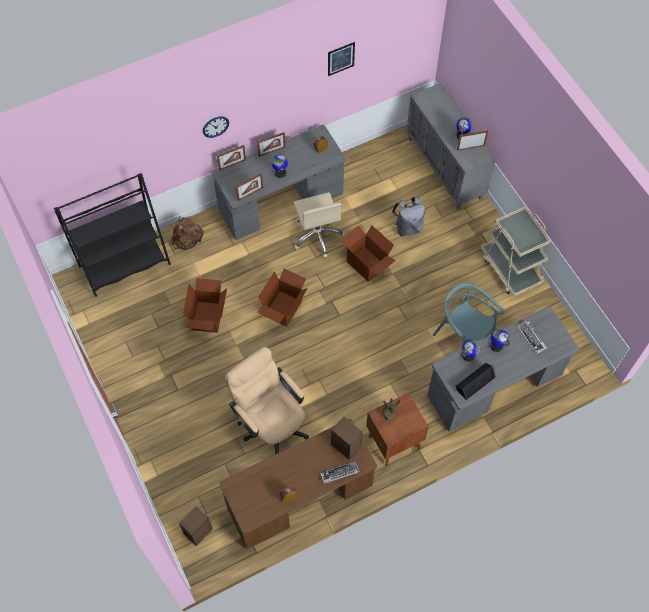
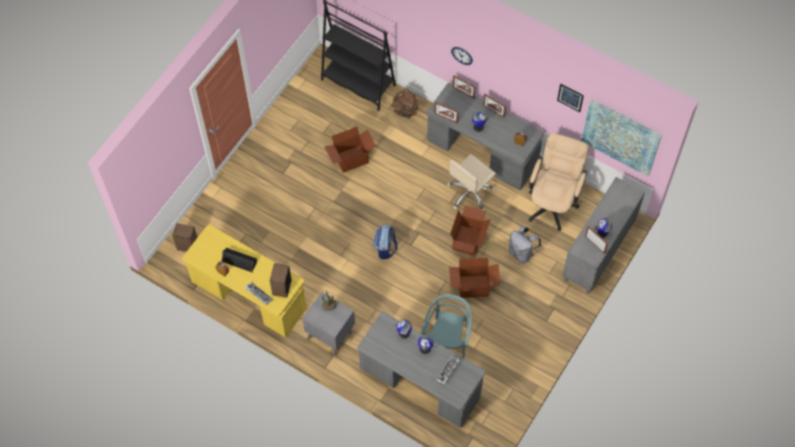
camera: 60 degrees right, 0 degrees up
brown desk [220,419,377,549] -> yellow desk [182,224,306,338]
beige office chair [226,347,309,455] -> beige office chair moved to [528,133,589,231]
cardboard box [257,269,308,327] -> cardboard box moved to [449,258,500,298]
brown nightstand [366,393,429,466] -> grey nightstand [302,292,355,357]
black speaker [456,363,496,400] -> black speaker moved to [221,248,257,272]
beige cart [481,206,551,296] -> none
none -> backpack [373,224,397,259]
none -> picture [581,99,662,176]

